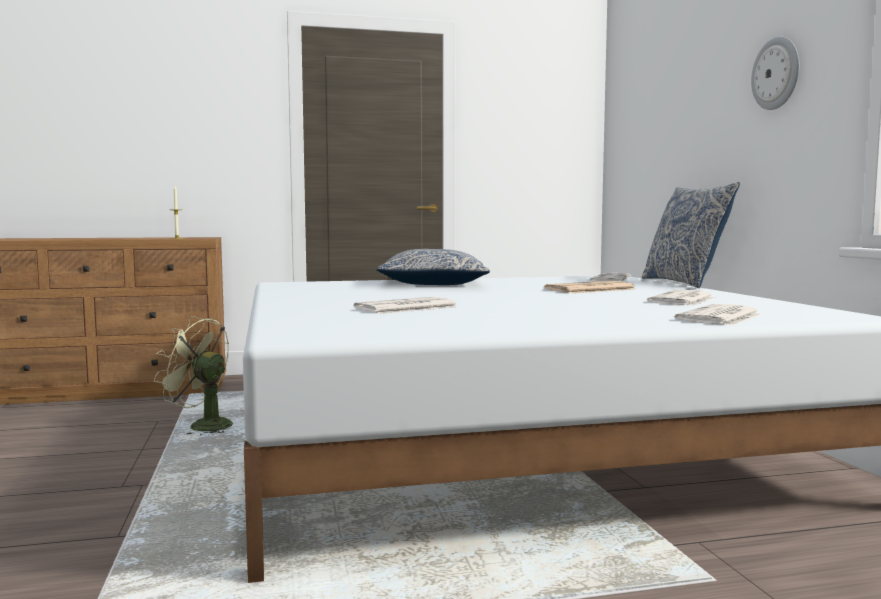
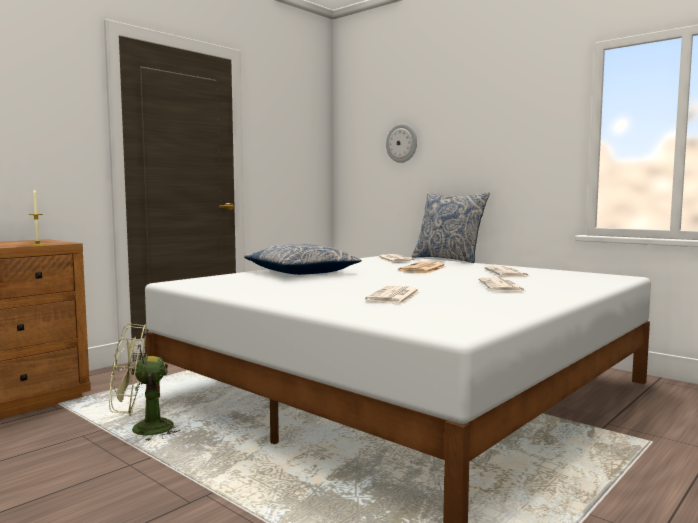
camera: 35 degrees left, 0 degrees up
newspaper [675,304,761,326] -> newspaper moved to [478,277,527,292]
wall clock [751,36,799,110] -> wall clock moved to [386,124,417,163]

